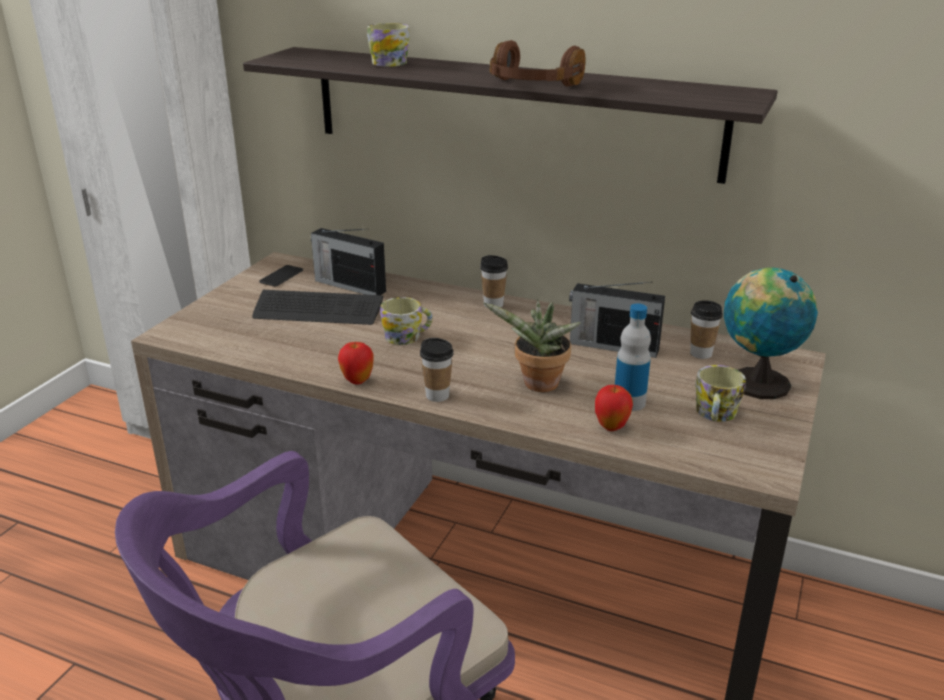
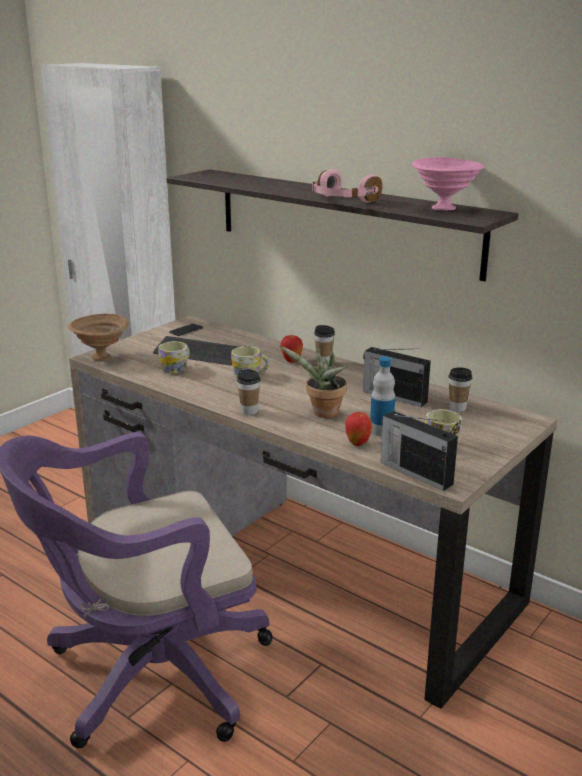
camera: 15 degrees right, 5 degrees down
radio [311,228,386,295] -> radio moved to [381,411,458,491]
apple [338,342,374,385] -> apple moved to [280,335,303,363]
mug [367,23,410,67] -> mug moved to [158,341,190,374]
brown headphones [490,40,585,87] -> pink headphones [312,169,382,203]
globe [724,267,818,399] -> none
none -> brown bowl [68,314,129,361]
none -> pink bowl [412,157,485,210]

